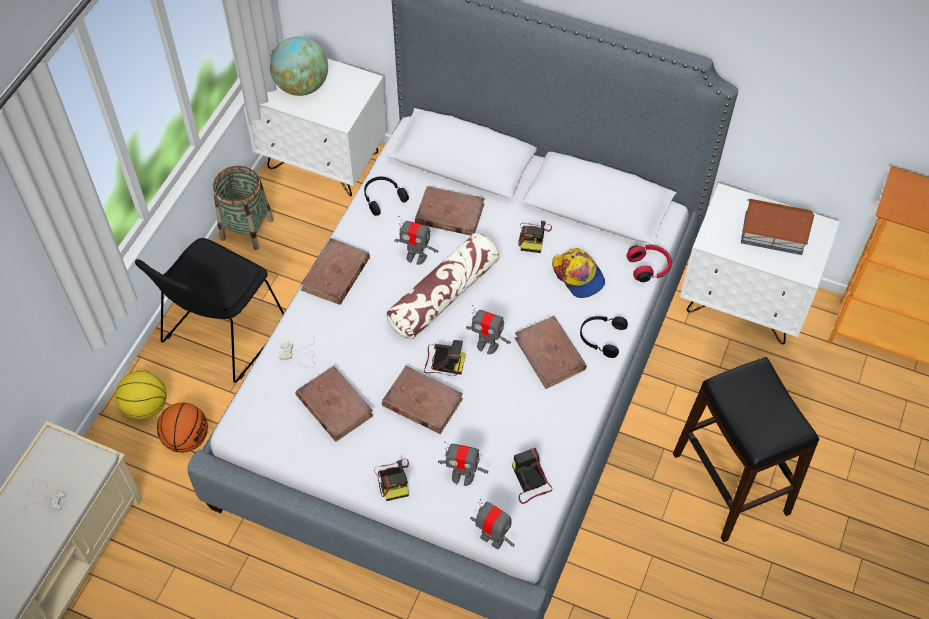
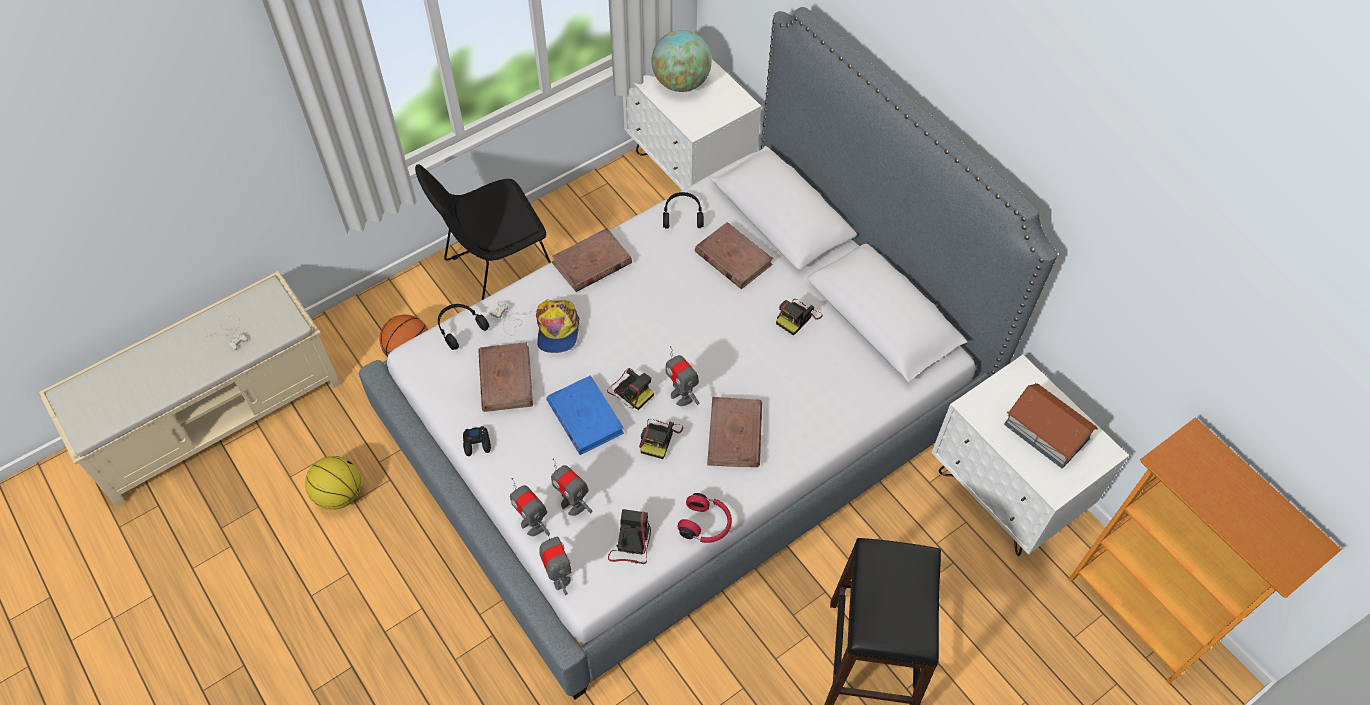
camera: 30 degrees right, 0 degrees up
basketball [116,370,167,419] -> basketball moved to [305,456,361,510]
basket [213,166,274,250] -> none
camera [374,459,409,501] -> camera moved to [639,419,683,459]
brown book [382,366,463,434] -> blue book [546,375,624,455]
pillow [386,233,499,339] -> none
toy robot [394,216,438,265] -> toy robot moved to [510,478,550,536]
cap [552,248,605,298] -> cap moved to [536,299,580,353]
black headphones [580,316,628,358] -> black headphones moved to [438,304,489,350]
red headphones [626,244,672,282] -> red headphones moved to [677,493,732,543]
none -> black game controller [463,426,491,456]

